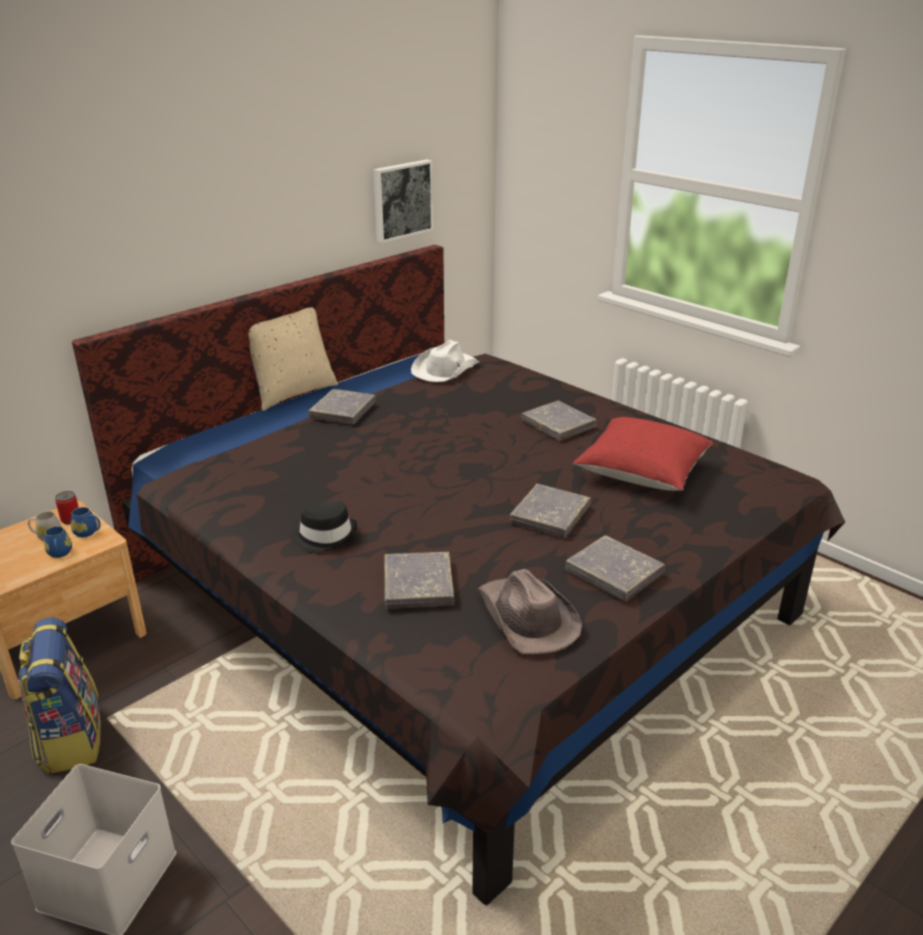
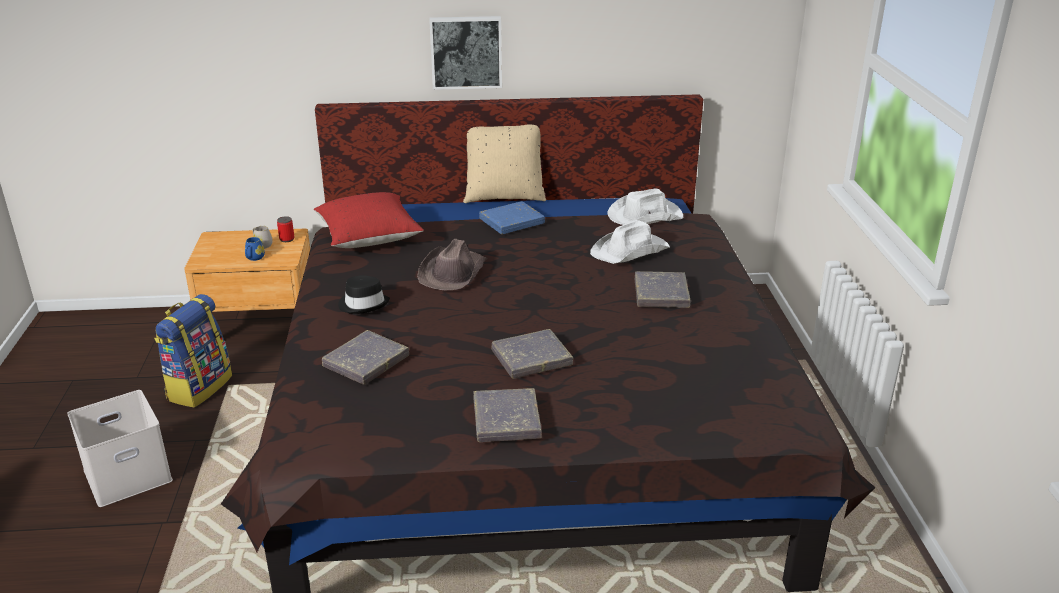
camera: 40 degrees right, 0 degrees up
blue mug [71,507,101,537] -> none
grey book [308,389,376,424] -> blue book [479,201,545,234]
picture [373,160,433,243] -> picture moved to [429,16,502,90]
brown hat [478,569,582,654] -> brown hat moved to [417,239,487,290]
red pillow [573,417,713,491] -> red pillow moved to [314,192,424,248]
none -> white hat [590,220,670,264]

